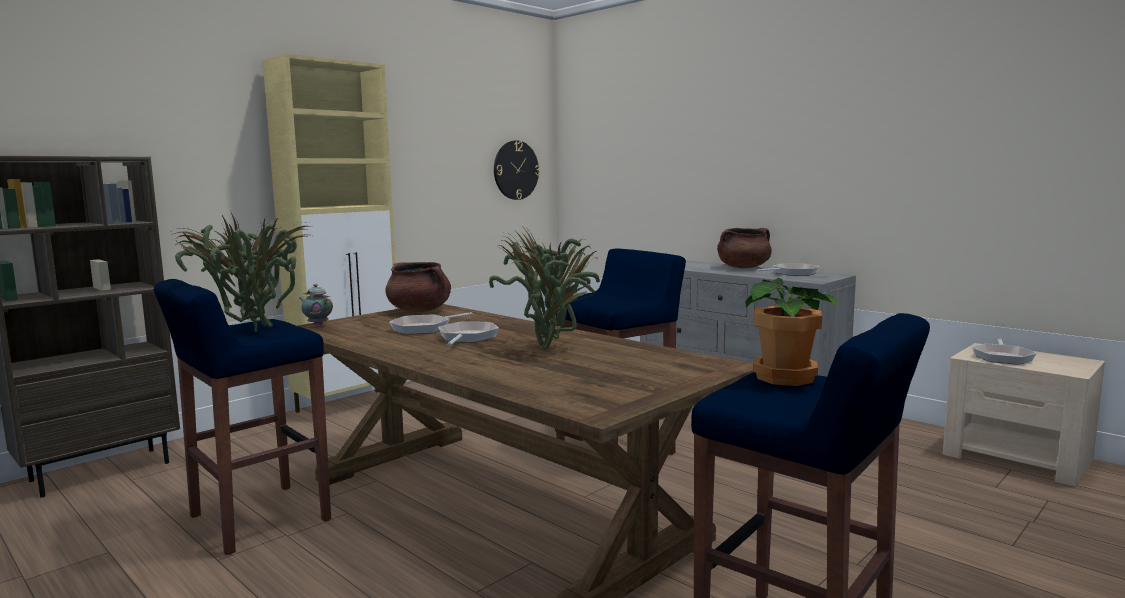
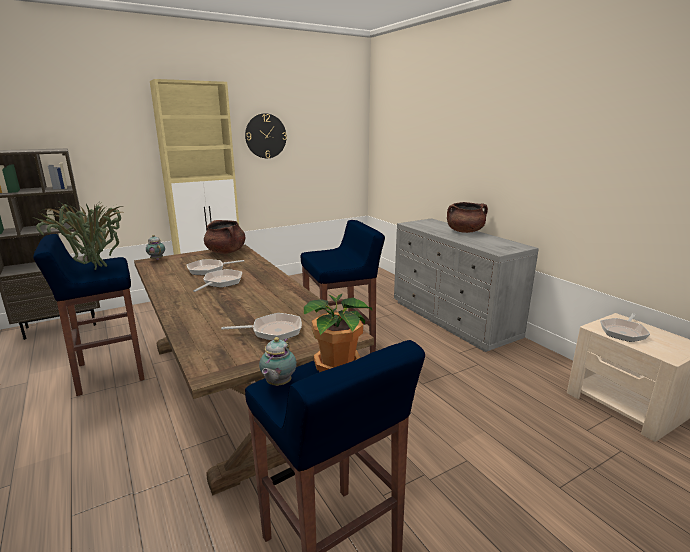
camera: 15 degrees right, 10 degrees up
potted plant [489,226,600,350] -> none
wall clock [494,140,540,200] -> wall clock moved to [245,113,287,158]
frying pan [756,263,820,276] -> frying pan moved to [221,313,302,341]
none -> teapot [259,337,297,386]

